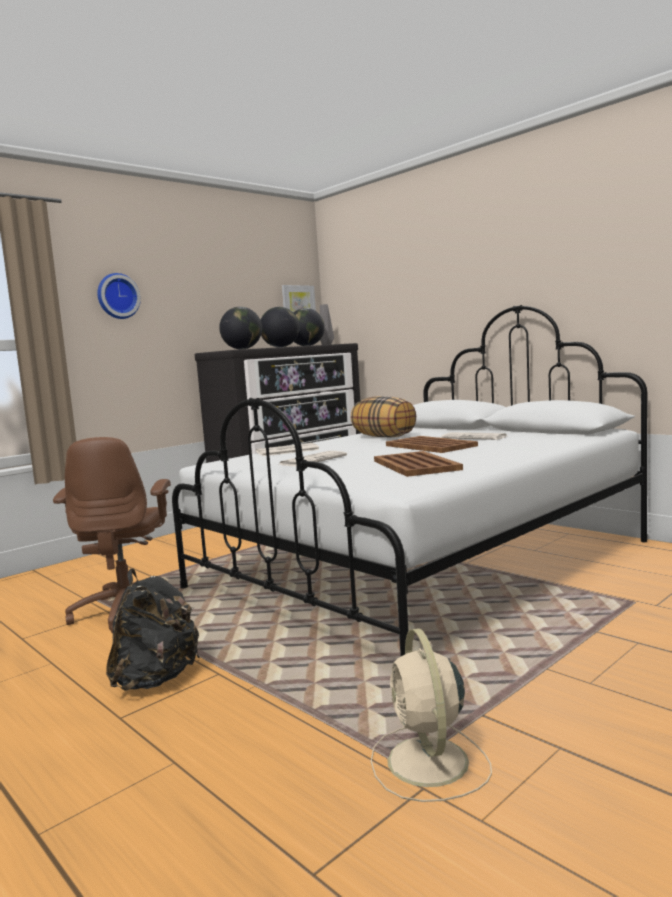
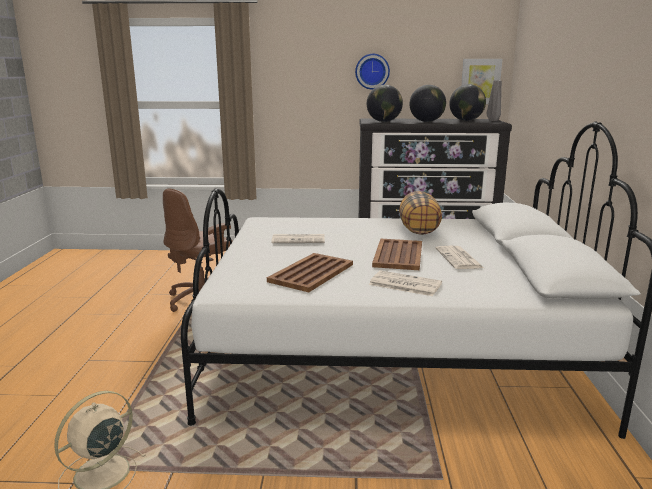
camera: 45 degrees right, 10 degrees up
wall clock [97,273,141,319] -> wall clock moved to [355,54,390,89]
black backpack [106,568,200,691] -> none
newspaper [256,443,320,456] -> newspaper moved to [369,270,442,296]

